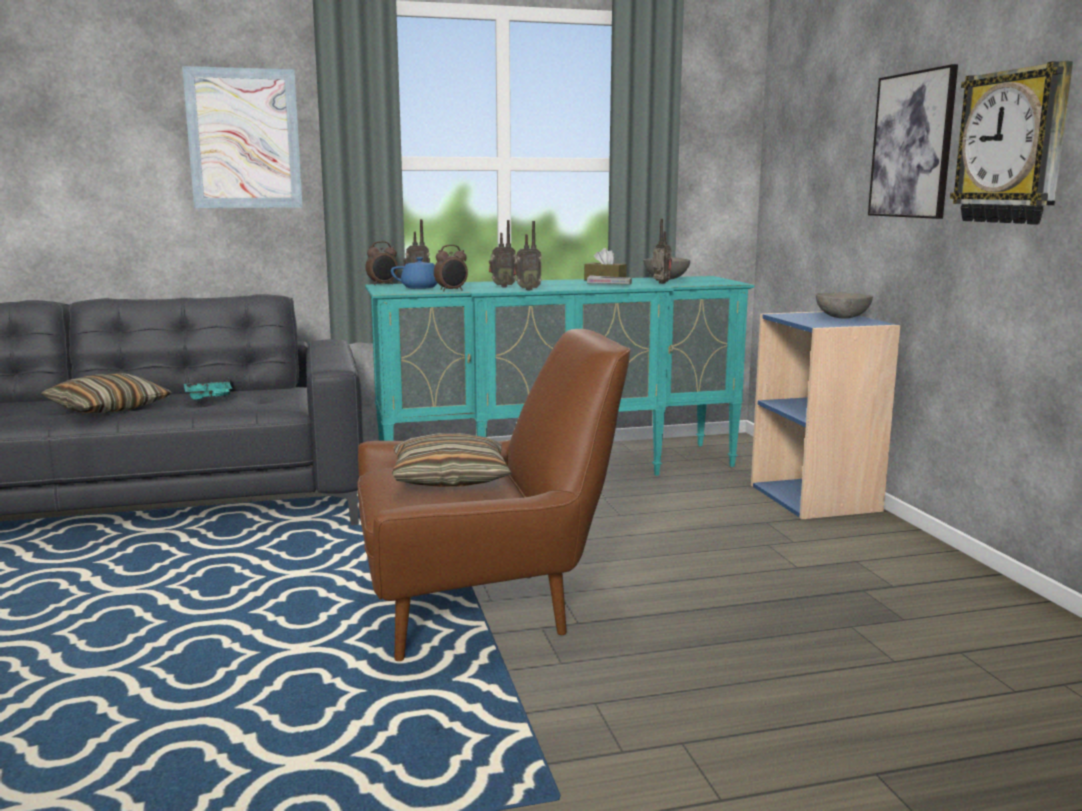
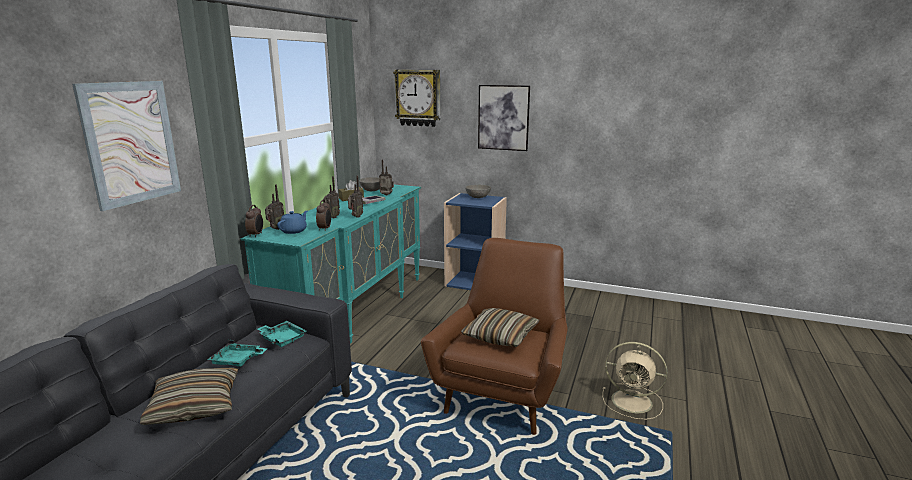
camera: 55 degrees left, 5 degrees up
wall clock [950,61,1073,225] -> wall clock moved to [393,70,441,127]
none -> turquoise tray [257,321,307,347]
none -> beige fan [602,342,667,420]

